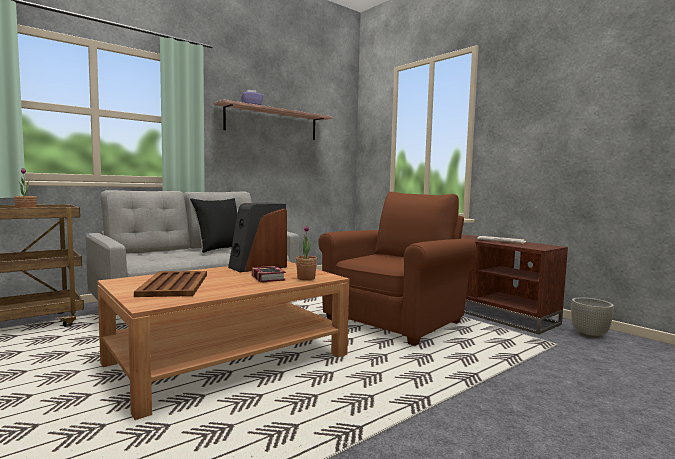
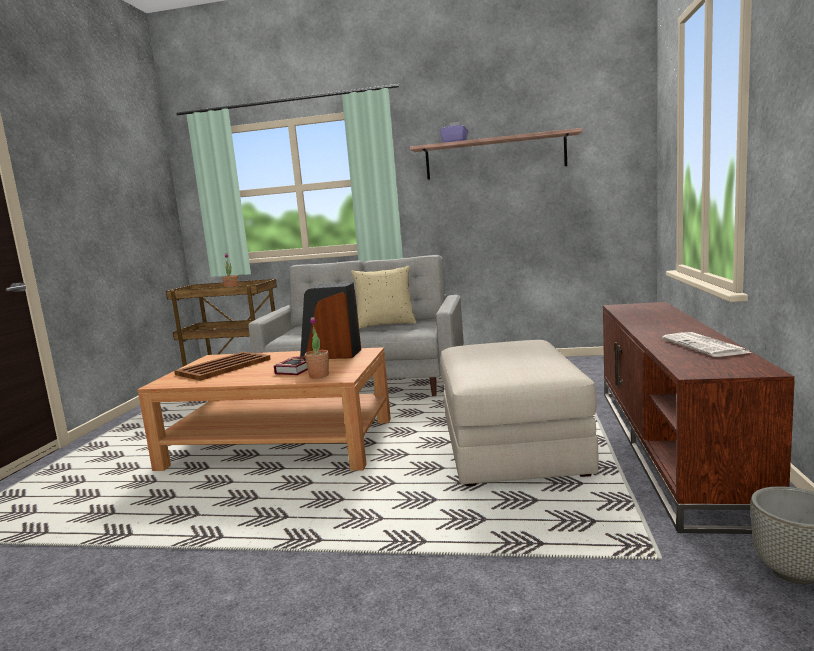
camera: 50 degrees right, 5 degrees up
black pillow [190,198,237,253] -> beige pillow [351,265,416,329]
brown armchair [318,192,476,346] -> beige ottoman [441,340,598,486]

